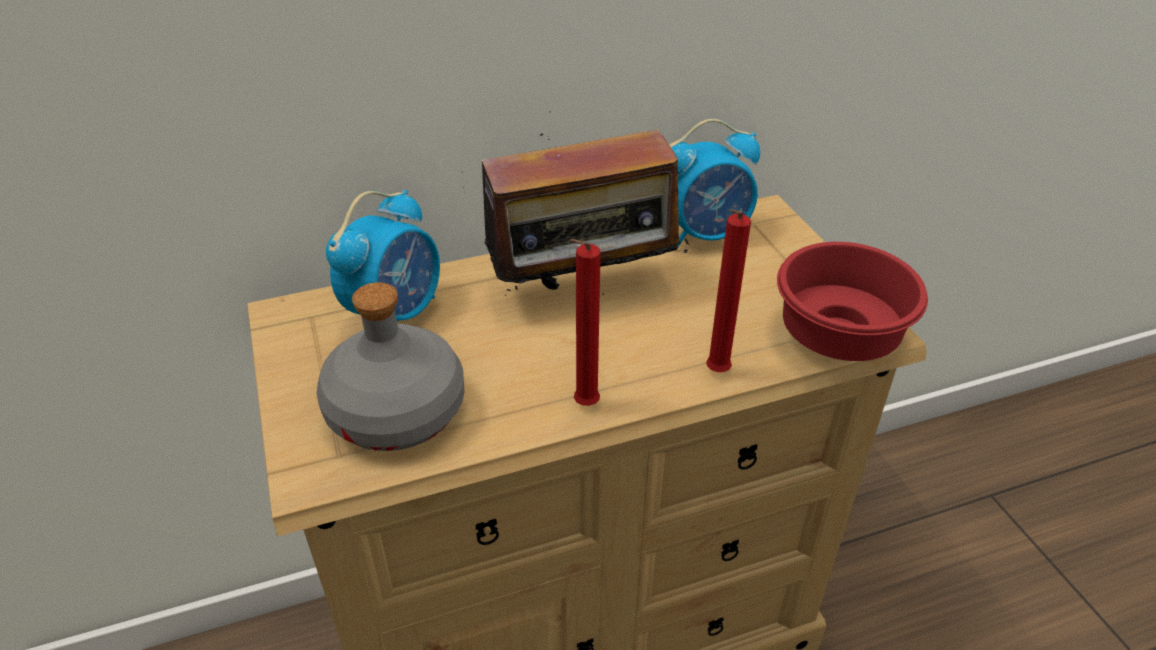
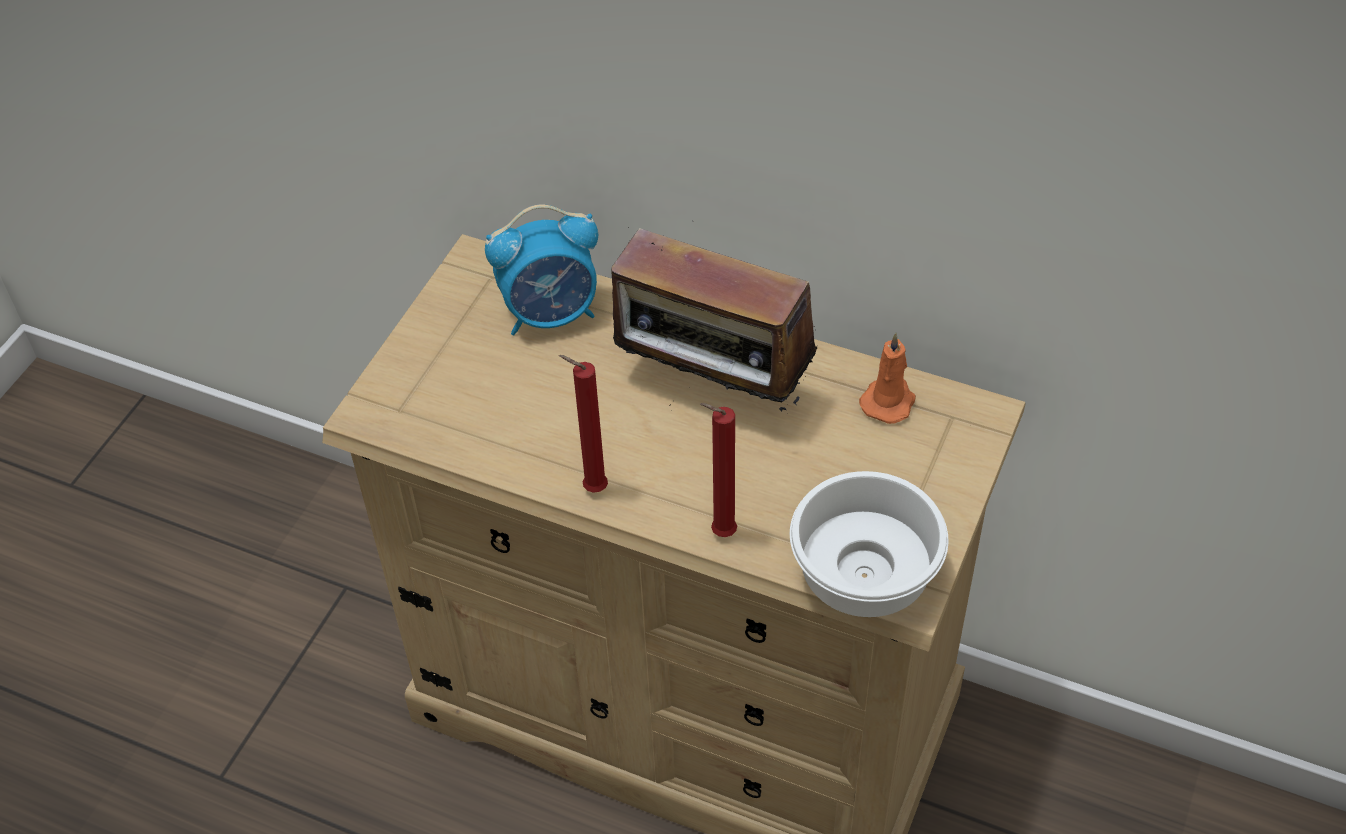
camera: 45 degrees right, 10 degrees up
grey bottle [317,282,464,451] -> none
alarm clock [669,119,760,247] -> orange candle [859,333,916,424]
red bowl [777,242,928,361] -> white bowl [790,471,949,617]

